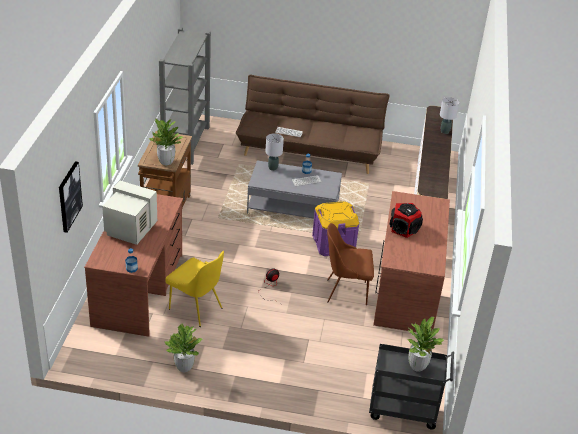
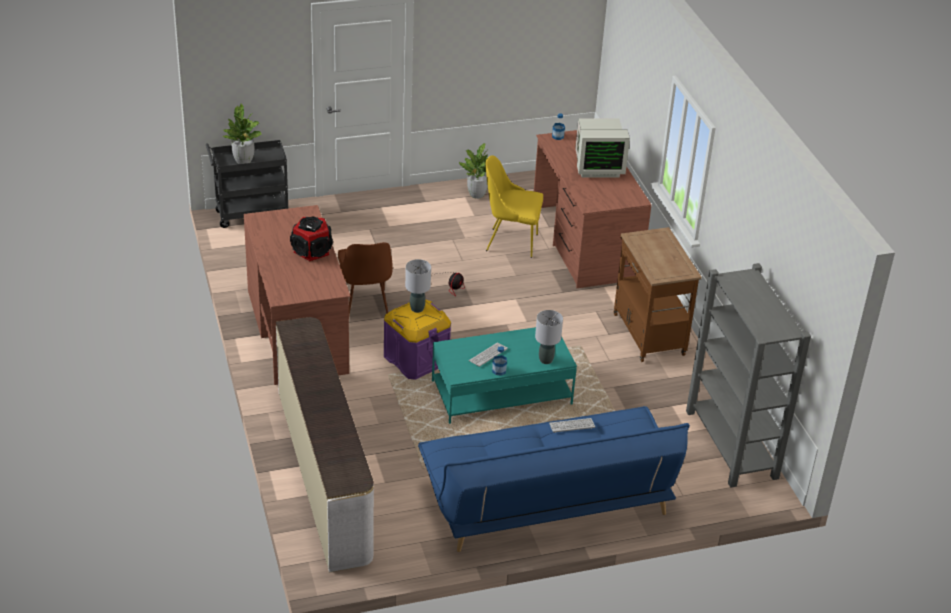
camera: 155 degrees right, 0 degrees up
picture [59,161,83,233] -> none
potted plant [149,119,183,166] -> none
brown sofa [236,75,389,174] -> blue sofa [418,406,690,552]
grey coffee table [247,160,342,219] -> turquoise coffee table [432,327,577,424]
brown chair [327,223,374,305] -> brown chair turned 105 degrees clockwise [338,242,393,315]
grey table lamp [440,97,459,134] -> grey table lamp moved to [405,259,431,313]

